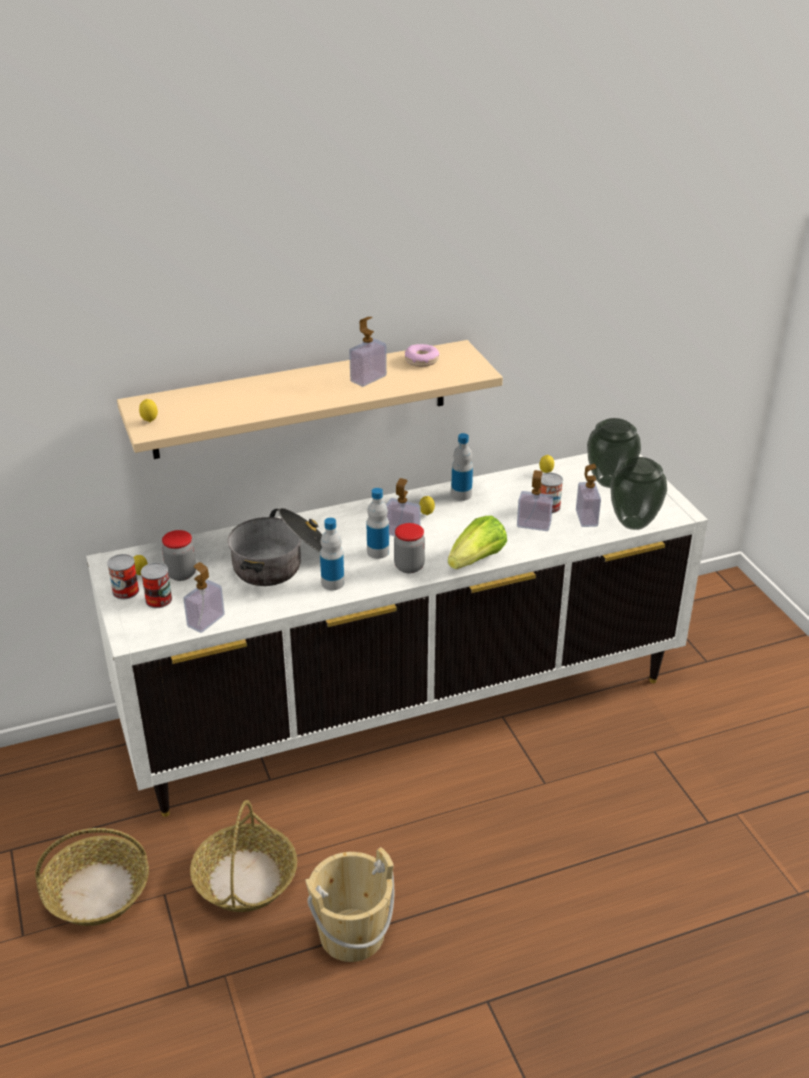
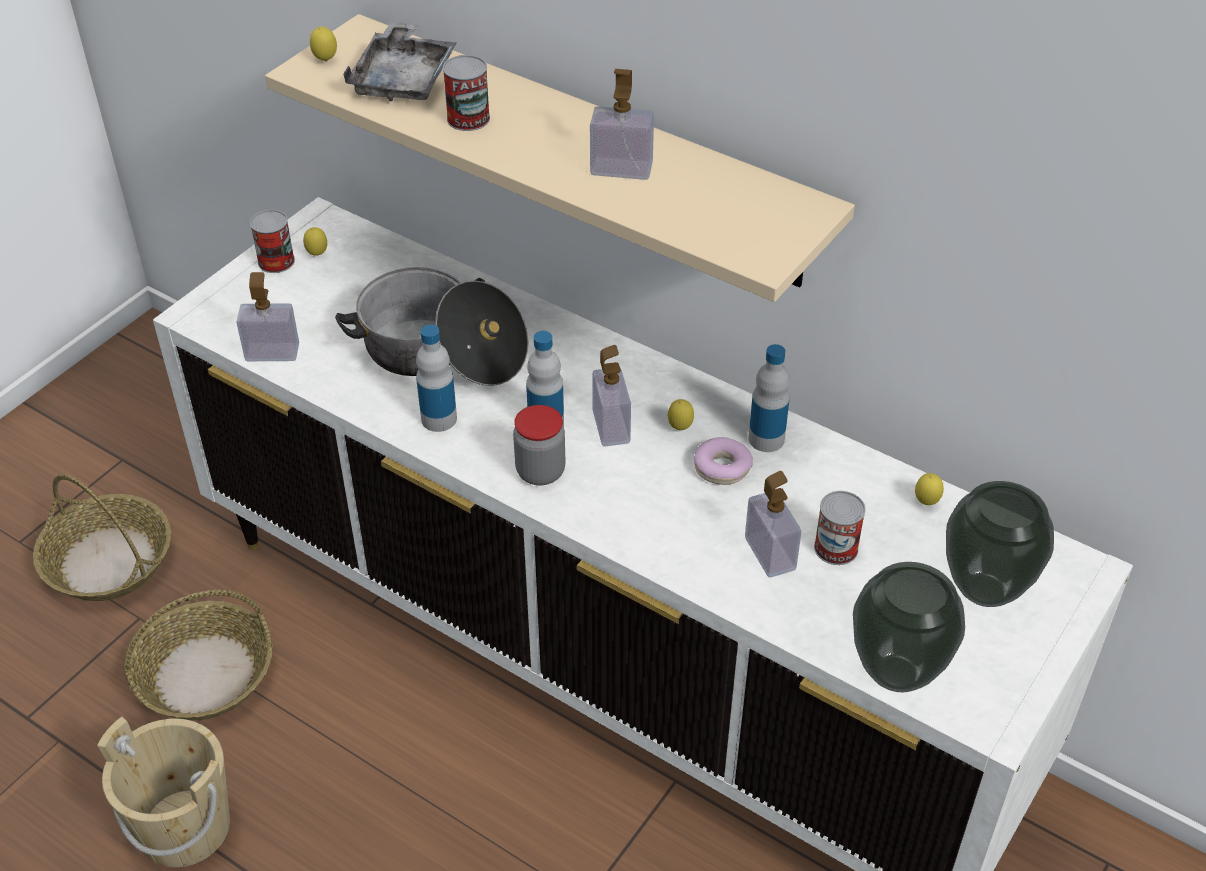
camera: 55 degrees right, 10 degrees up
can [141,562,172,608] -> can moved to [443,55,490,131]
jar [162,530,196,581] -> none
donut [405,344,439,367] -> donut moved to [694,437,753,485]
lettuce [448,516,507,569] -> none
soap dispenser [576,464,601,527] -> none
none -> grey tray [343,21,457,101]

